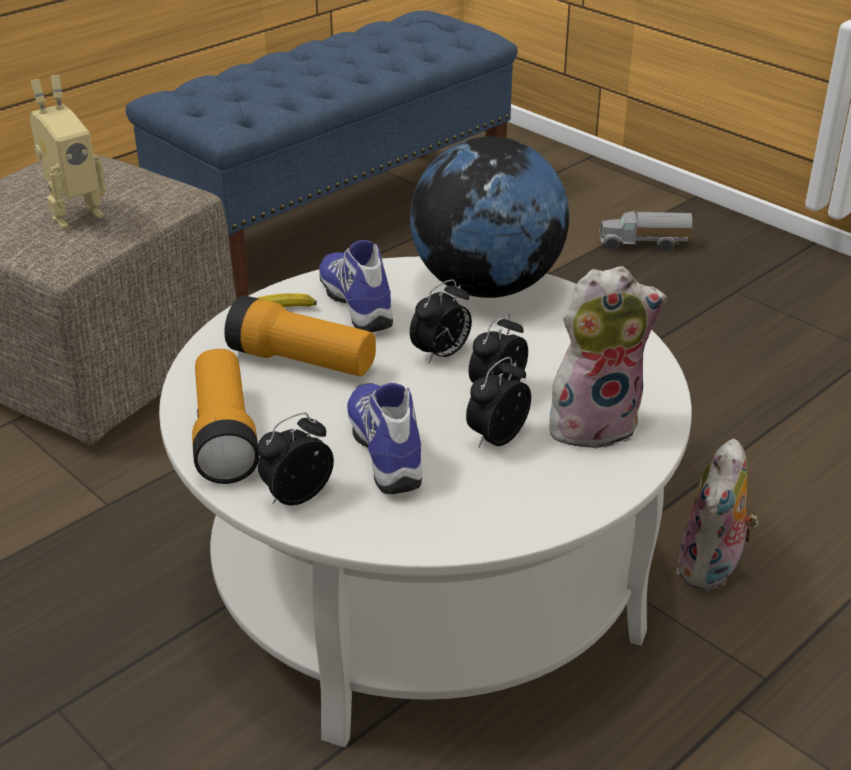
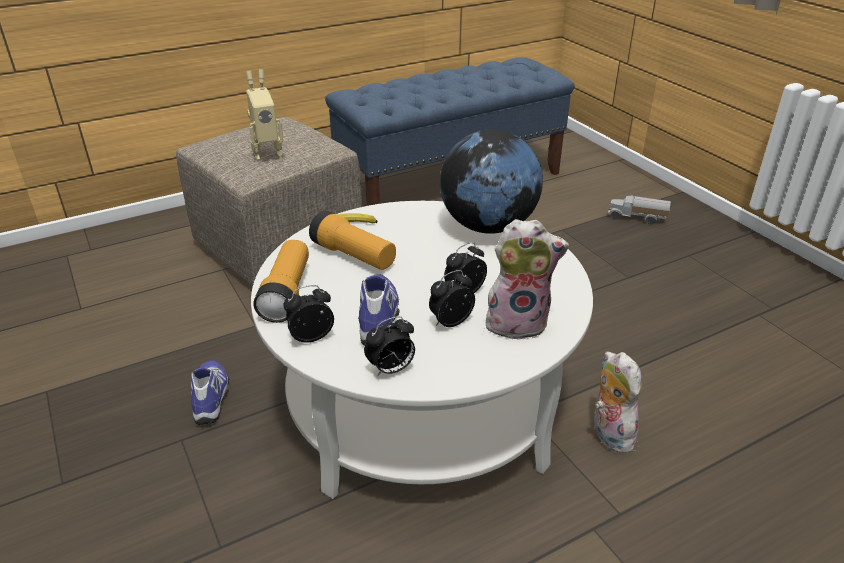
camera: 15 degrees right, 0 degrees up
shoe [319,240,393,332] -> shoe moved to [191,360,229,425]
alarm clock [410,279,472,364] -> alarm clock moved to [364,316,415,376]
plush toy [676,439,759,591] -> plush toy turned 120 degrees clockwise [594,351,642,453]

